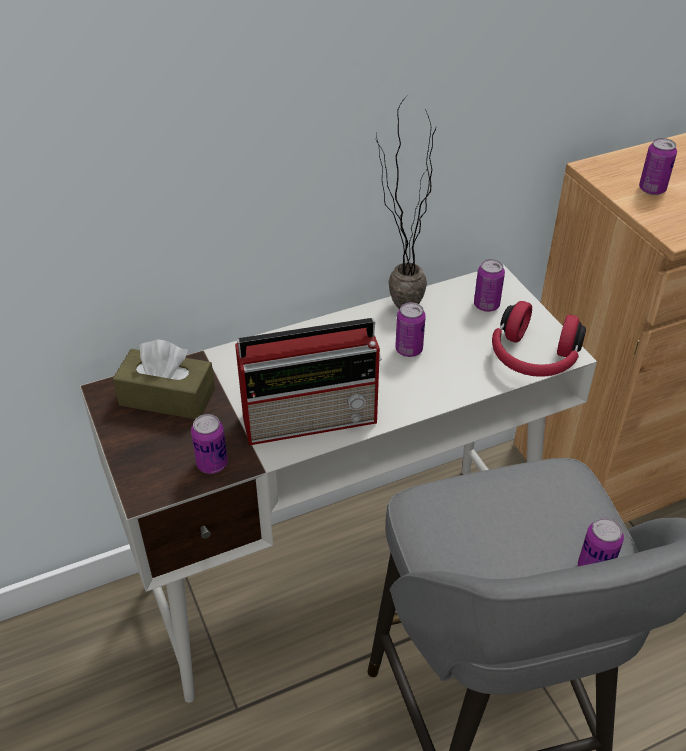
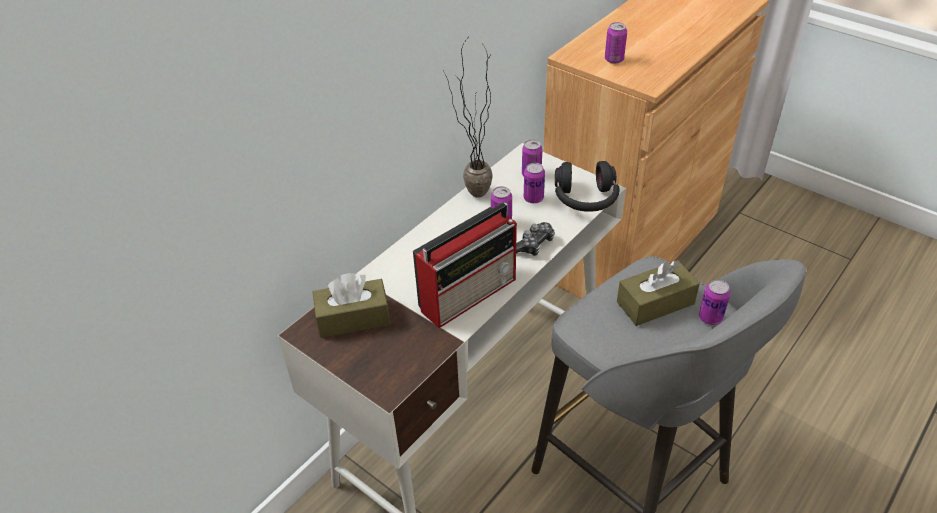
camera: 25 degrees left, 0 degrees up
can [191,414,228,474] -> can moved to [524,163,545,203]
red headphones [492,301,586,377] -> black headphones [555,161,620,212]
none -> game controller [516,222,555,256]
none -> brown tissue box [617,260,700,326]

